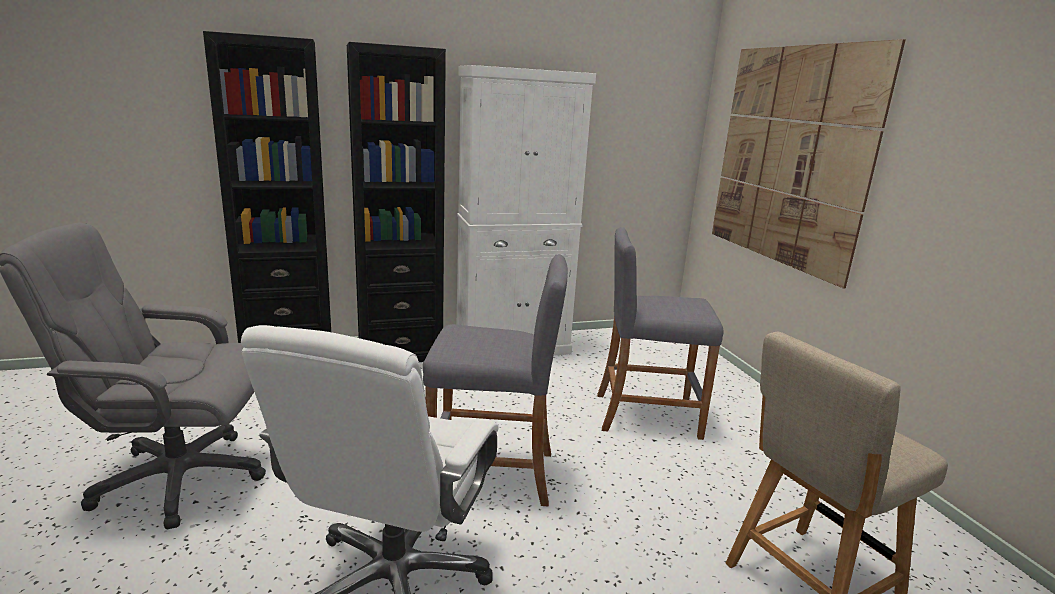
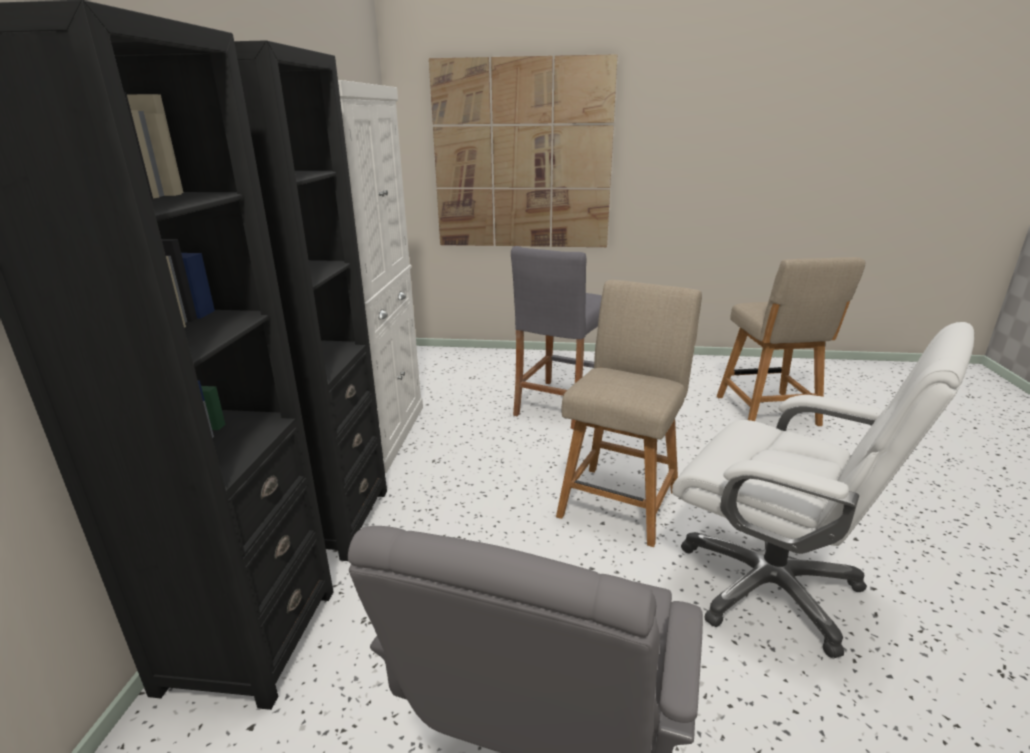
camera: 65 degrees left, 5 degrees up
grey stool [423,254,568,507] -> beige chair [556,280,702,547]

